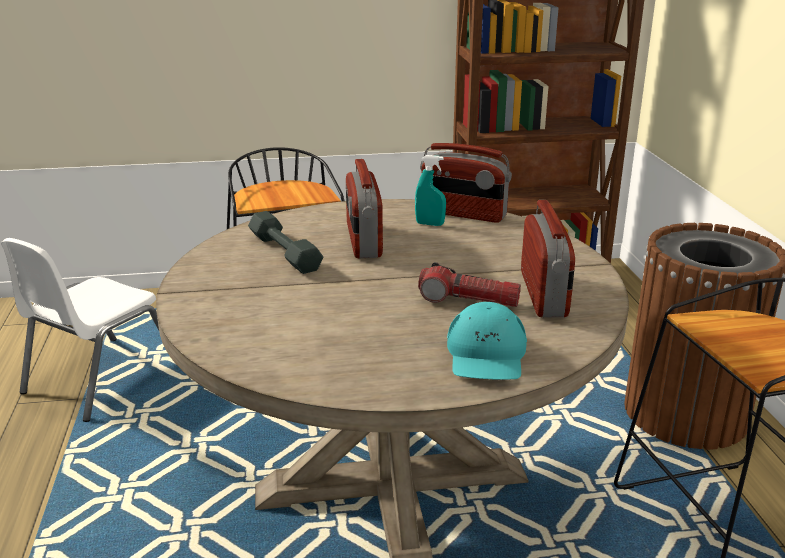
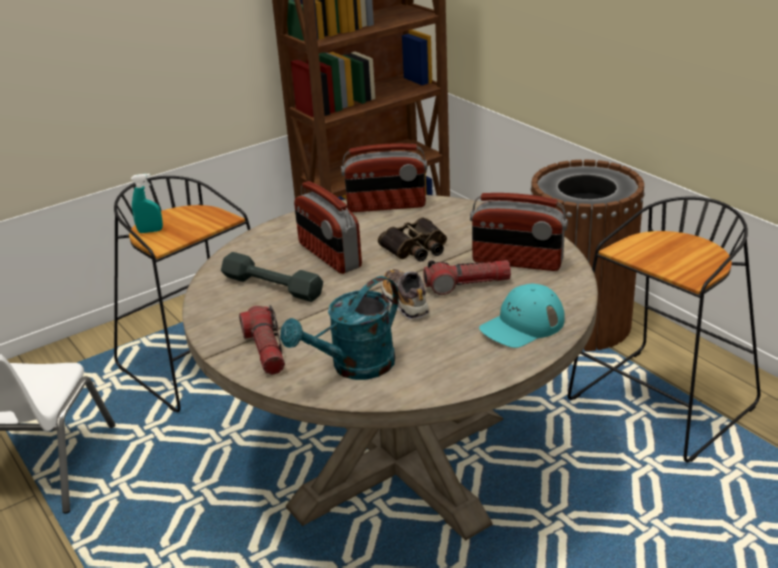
camera: 25 degrees left, 5 degrees up
turquoise spray bottle [415,155,446,226] -> turquoise spray bottle moved to [131,174,163,233]
turquoise cap [447,302,527,380] -> turquoise cap turned 75 degrees clockwise [479,283,565,348]
radio [521,200,575,317] -> radio turned 135 degrees clockwise [470,193,568,271]
none -> flashlight [239,305,285,375]
none -> turquoise watering can [280,276,399,380]
none -> binoculars [378,217,447,262]
none -> shoe [381,269,429,319]

